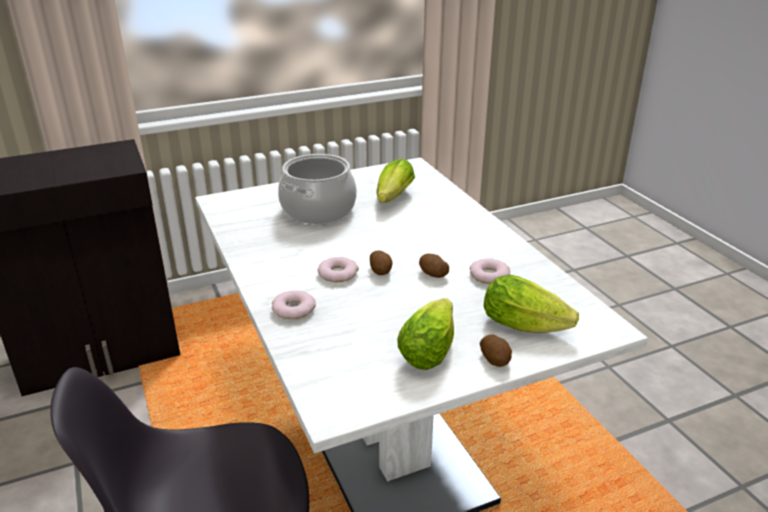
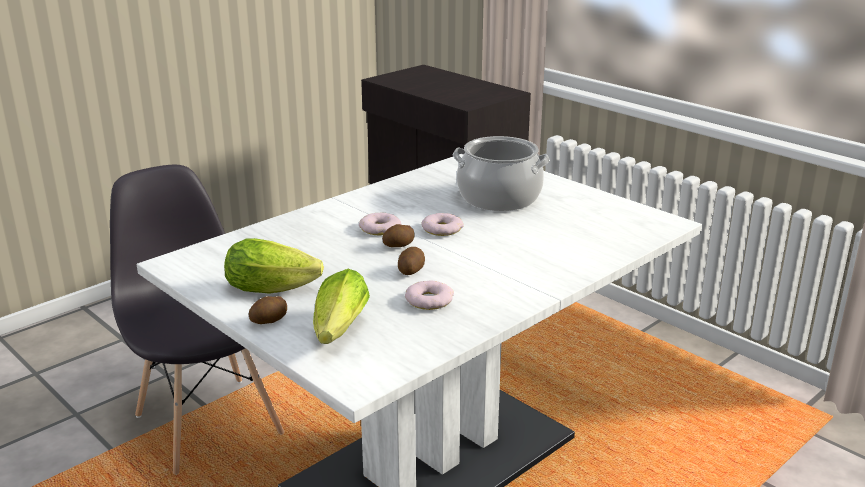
camera: 70 degrees right, 5 degrees down
donut [272,290,316,319] -> donut moved to [421,213,464,236]
lettuce [377,159,415,203] -> none

